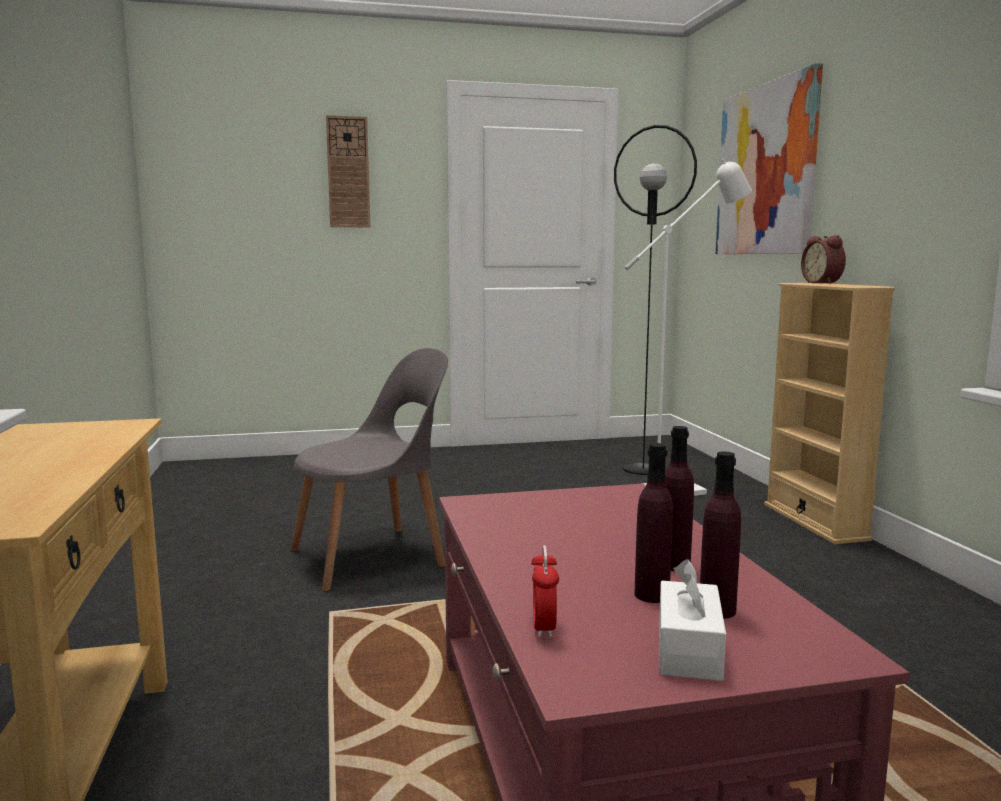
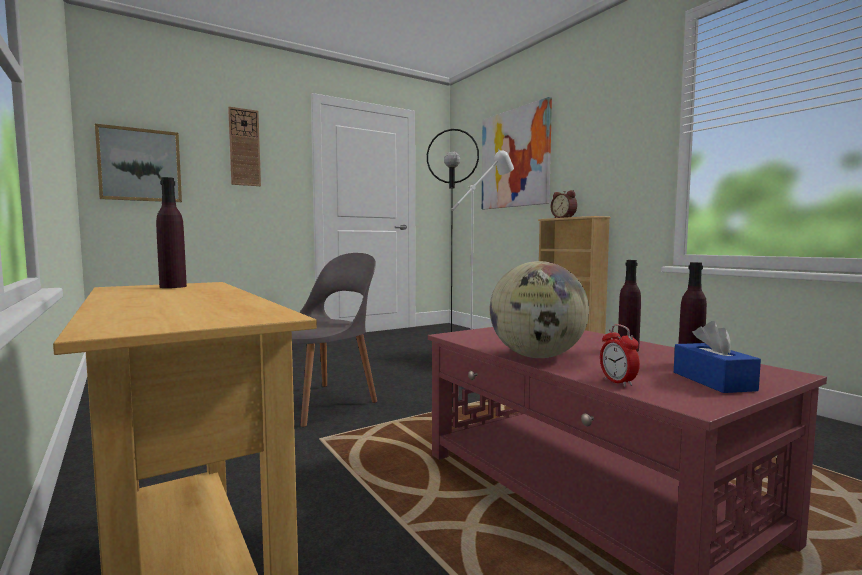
camera: 20 degrees left, 5 degrees down
purple bottle [635,443,673,603] -> purple bottle moved to [156,177,187,288]
white tissue box [659,559,726,681] -> blue tissue box [674,321,761,393]
none -> picture [95,124,182,202]
none -> globe [490,261,589,358]

